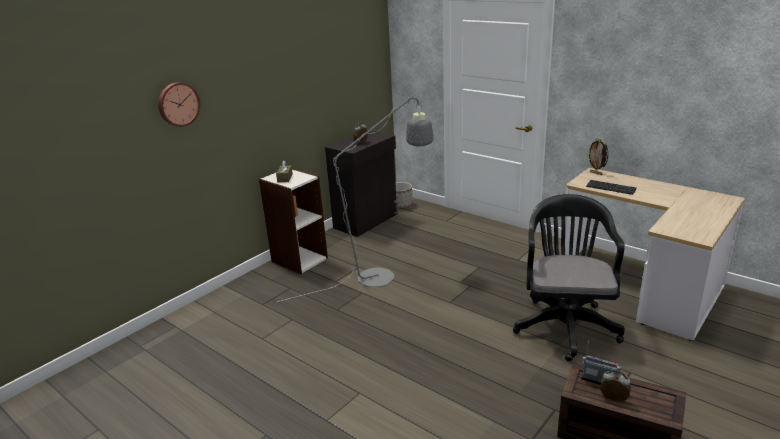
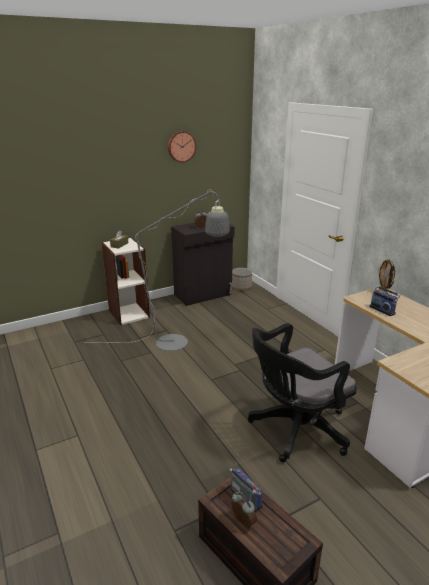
camera: 20 degrees right, 0 degrees up
wall clock [158,82,200,127] -> wall clock moved to [168,131,196,163]
black office chair [513,194,625,362] -> black office chair turned 150 degrees counterclockwise [248,323,357,462]
keyboard [586,180,636,195] -> radio [369,284,400,316]

